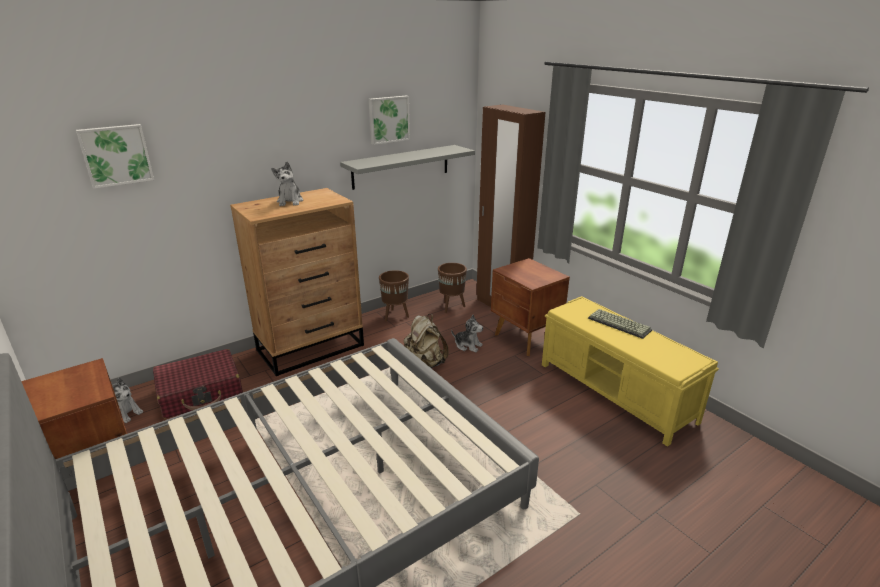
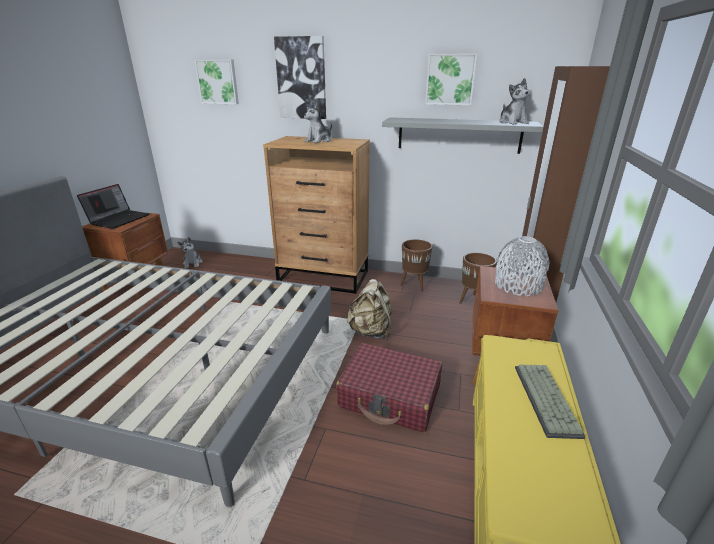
camera: 50 degrees right, 0 degrees up
red suitcase [153,349,243,419] -> red suitcase moved to [336,343,442,432]
plush toy [451,315,483,352] -> plush toy moved to [499,78,529,125]
none -> laptop [77,184,150,229]
none -> picture [274,36,326,119]
none -> grey vase [495,236,550,296]

